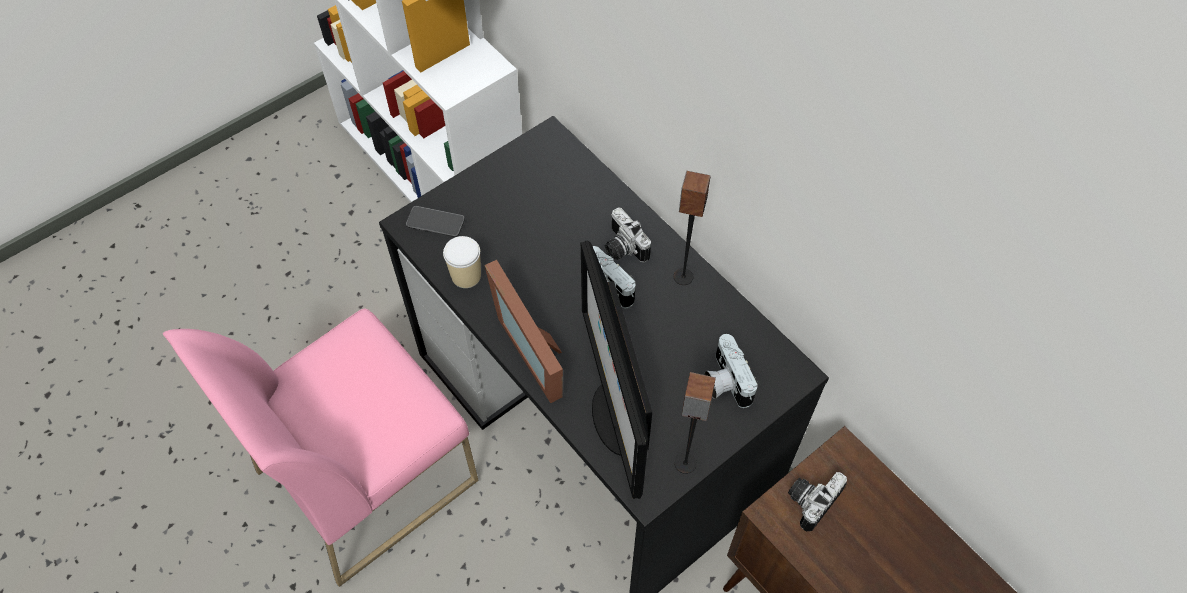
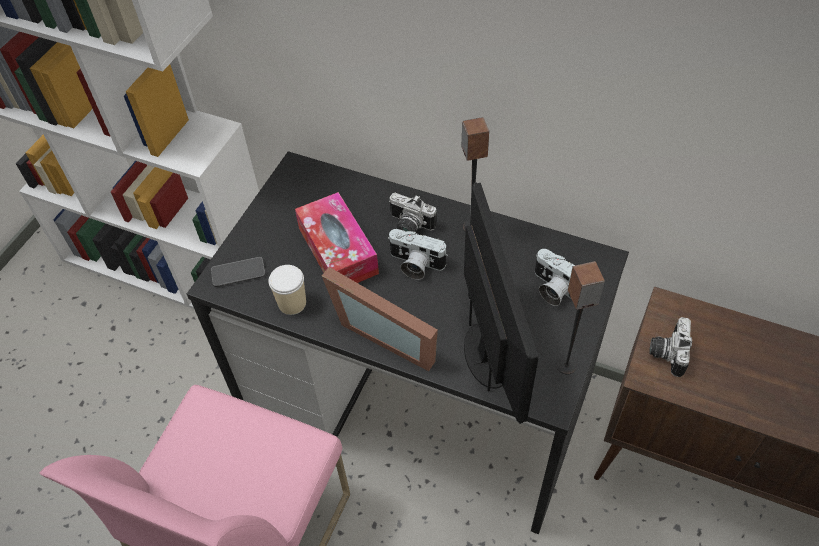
camera: 25 degrees left, 5 degrees down
monitor [581,240,652,499] -> monitor turned 150 degrees counterclockwise [464,182,539,424]
none -> tissue box [295,192,379,283]

